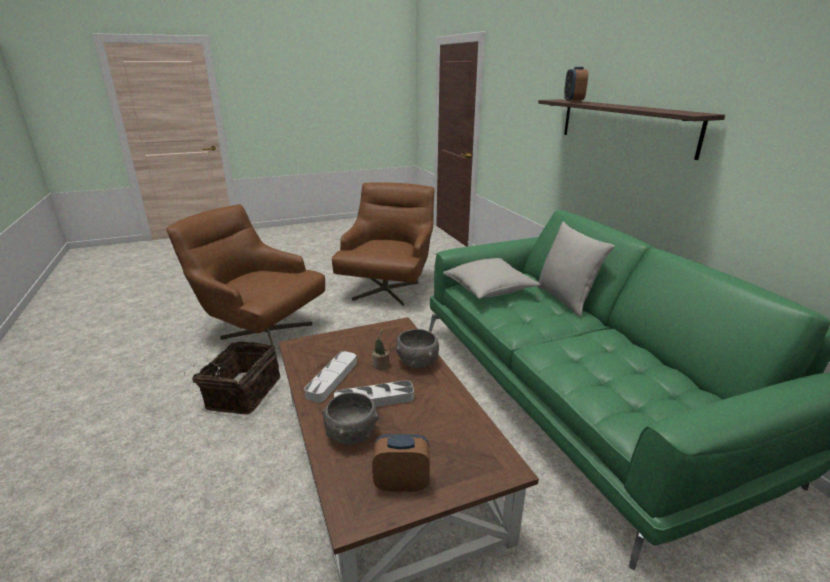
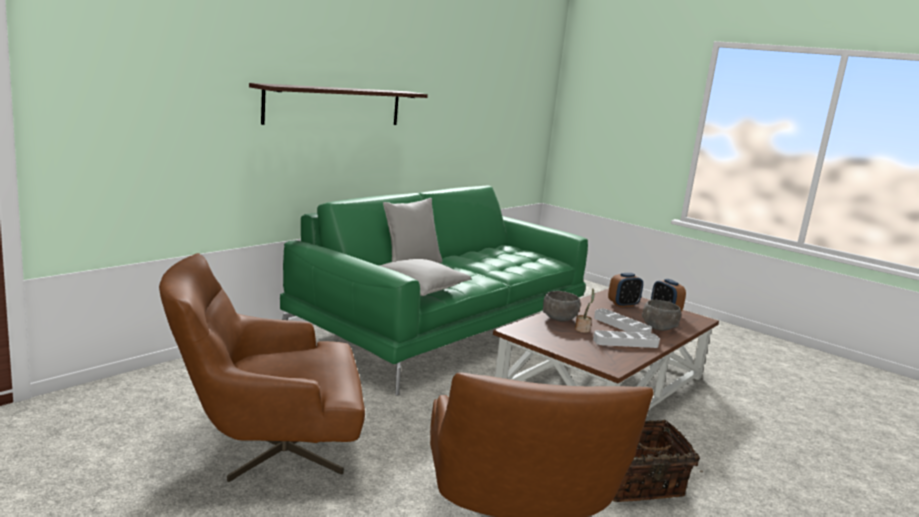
camera: 120 degrees left, 10 degrees down
alarm clock [564,67,588,102] -> alarm clock moved to [608,273,643,307]

